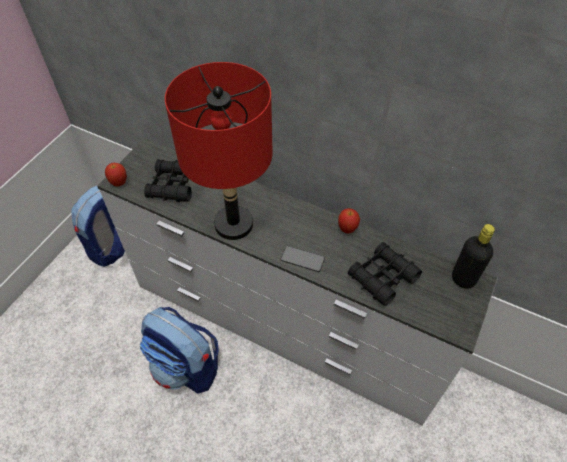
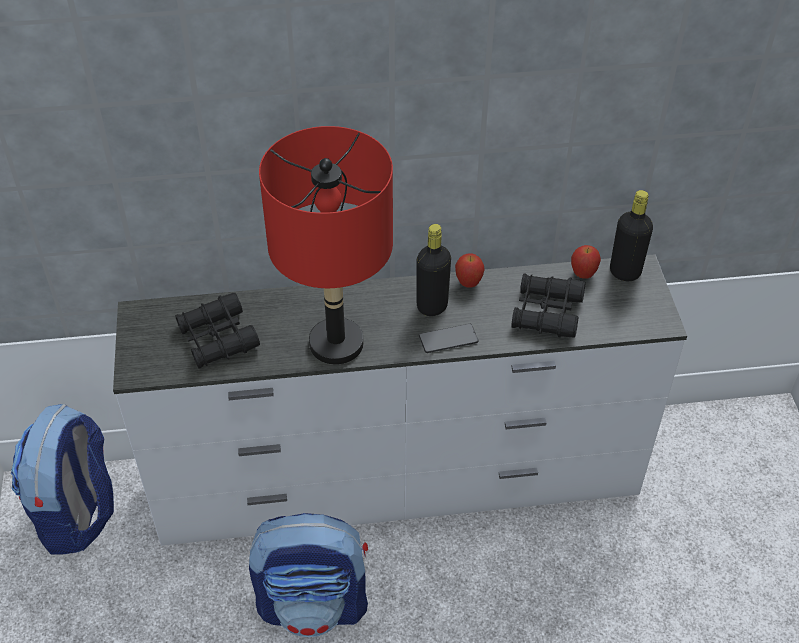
camera: 35 degrees left, 5 degrees down
apple [105,163,127,187] -> apple moved to [571,245,601,279]
none -> black bottle [417,224,451,316]

